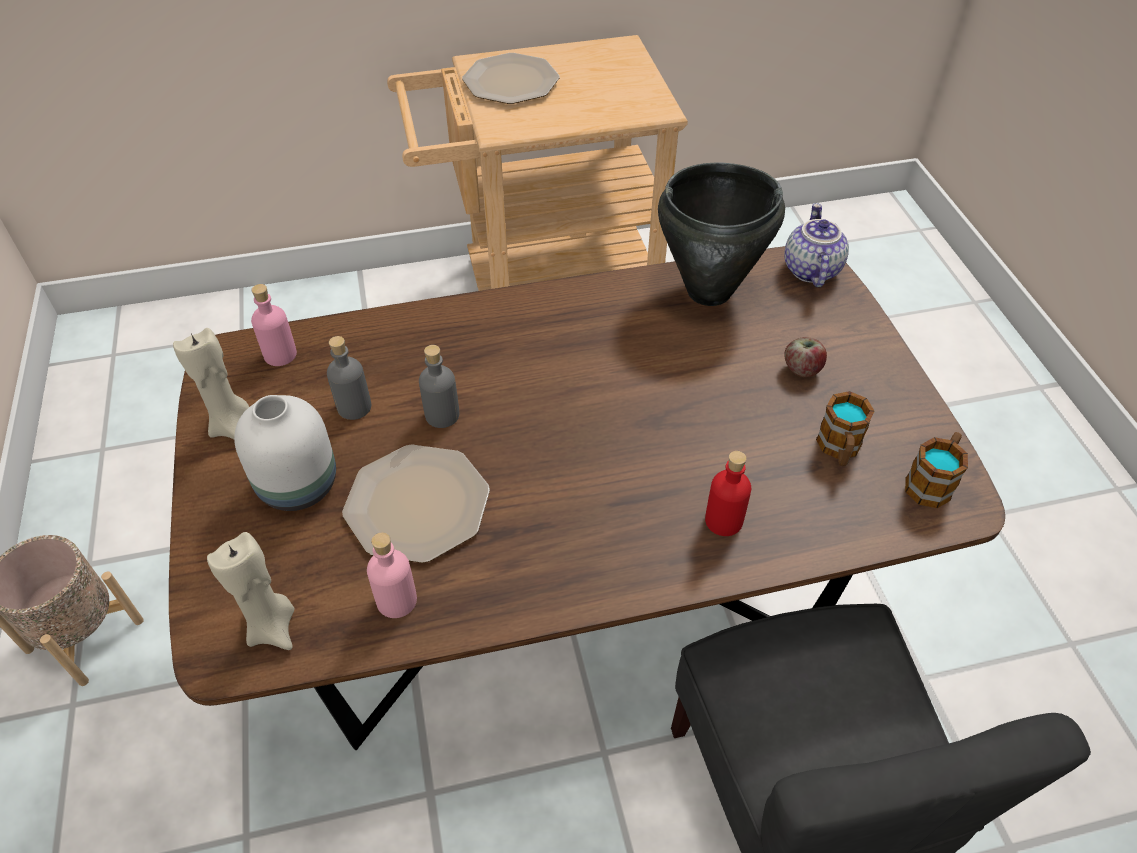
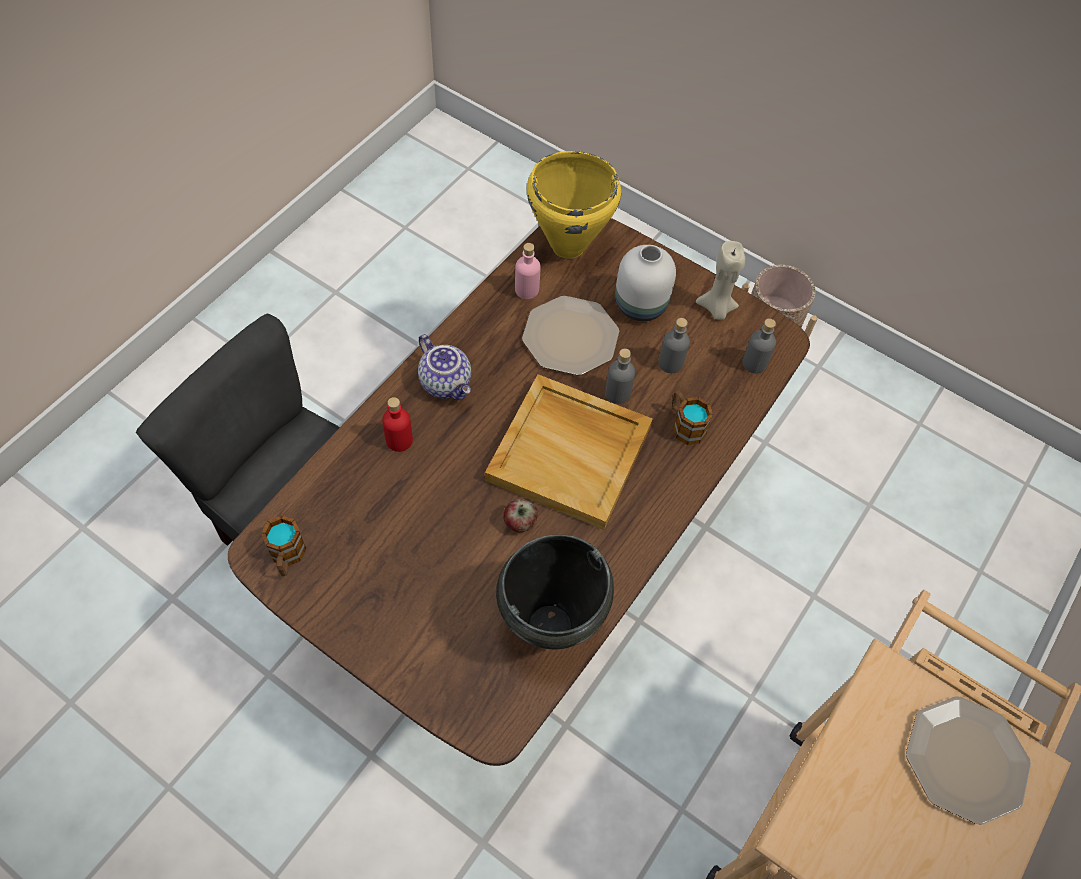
camera: 135 degrees right, 10 degrees up
beige candle [207,532,295,650] -> yellow cooking pot [527,151,621,259]
pink bottle [251,284,297,366] -> grey bottle [742,318,776,374]
teapot [784,203,849,287] -> teapot moved to [418,334,471,400]
apple [784,337,827,377] -> apple moved to [503,499,538,532]
mug [816,391,875,466] -> mug moved to [672,390,713,445]
none -> beige tray [485,374,652,530]

